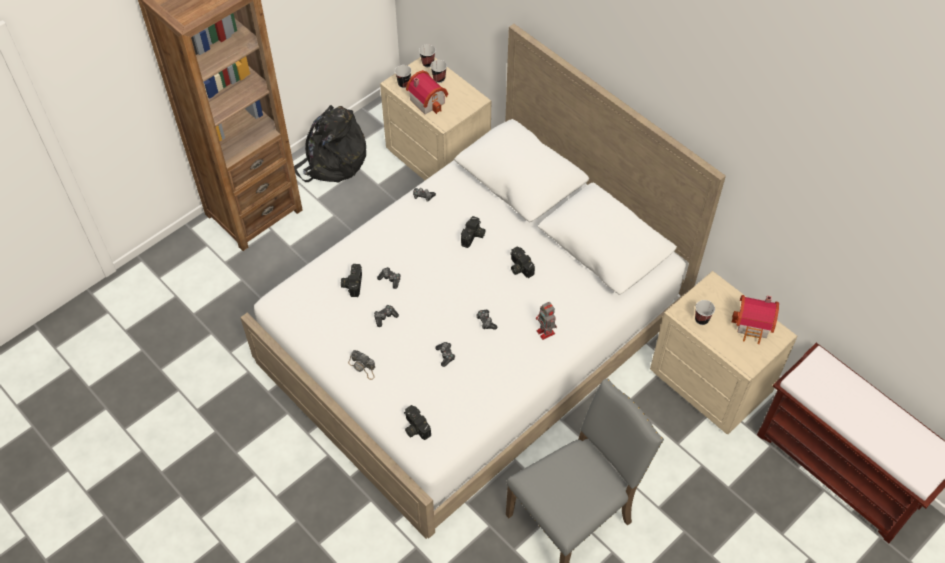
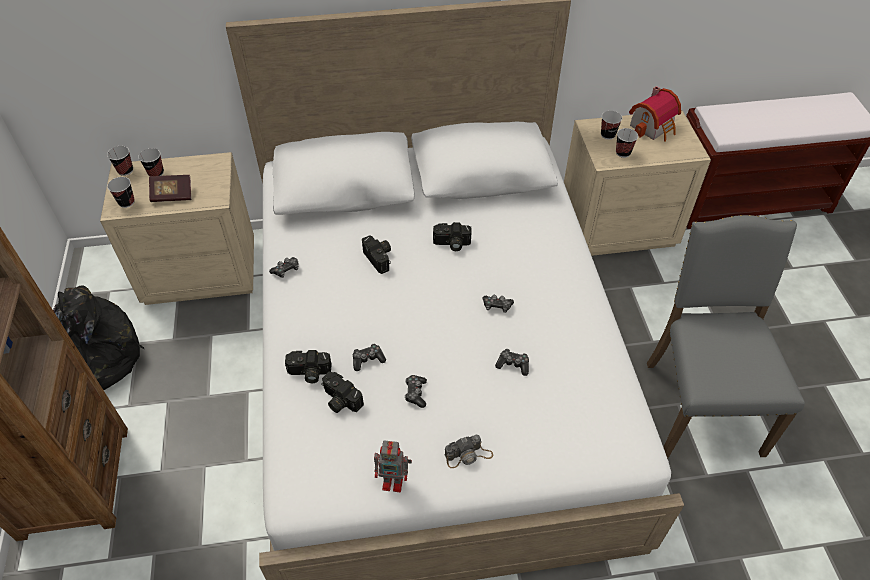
camera: 55 degrees left, 5 degrees down
camera [404,405,431,440] -> camera moved to [285,350,332,383]
toy house [406,70,448,114] -> book [149,175,191,202]
toy robot [536,302,557,340] -> toy robot moved to [374,441,412,492]
none -> cup [601,111,622,140]

